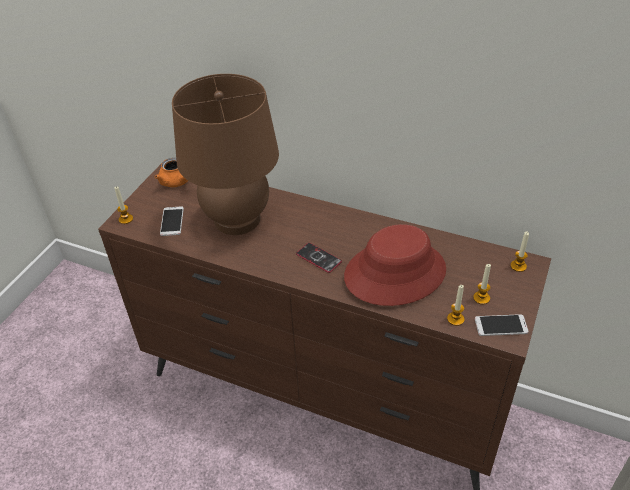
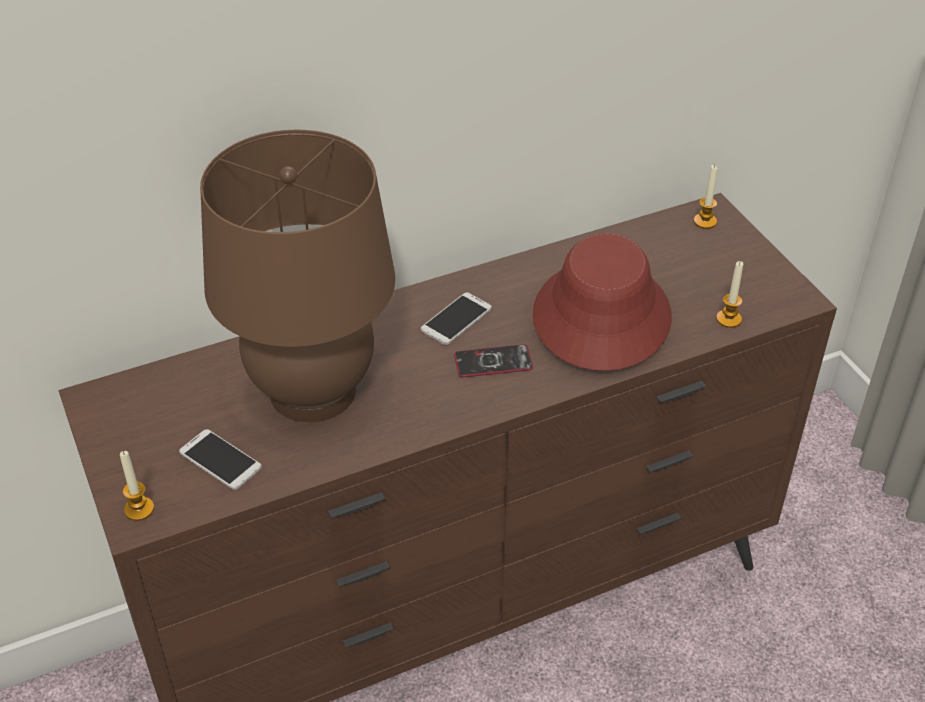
camera: 50 degrees left, 0 degrees up
orange teapot [155,158,188,187] -> none
candle [473,264,491,304] -> none
phone [475,314,529,336] -> phone moved to [421,292,492,345]

